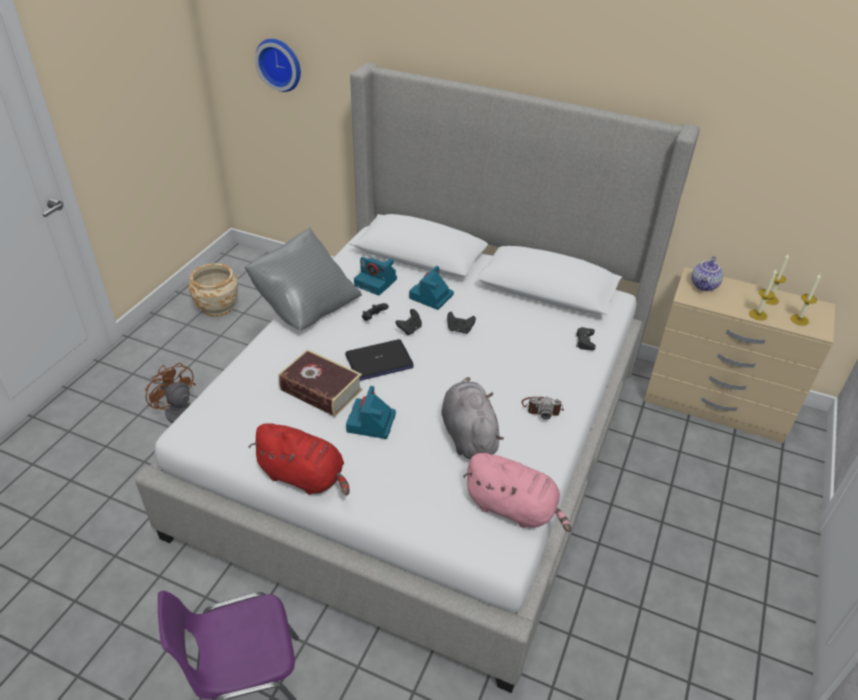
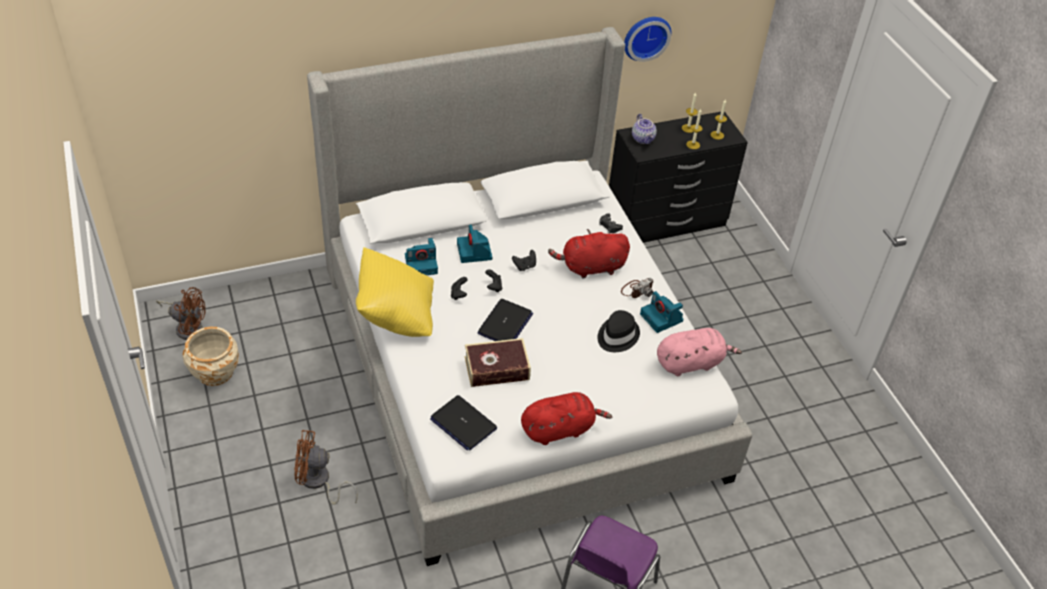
camera: 45 degrees left, 5 degrees up
grey pillow [245,227,362,330] -> yellow pillow [356,247,434,337]
wall clock [255,39,301,92] -> wall clock moved to [624,17,671,62]
camera [346,386,396,439] -> camera moved to [640,291,684,333]
grey plush toy [441,377,504,459] -> black hat [598,310,640,352]
beige dresser [644,267,835,443] -> black dresser [609,111,748,243]
none -> brown fan [156,287,206,340]
none -> laptop [430,395,497,451]
none -> red plush toy [548,229,630,278]

